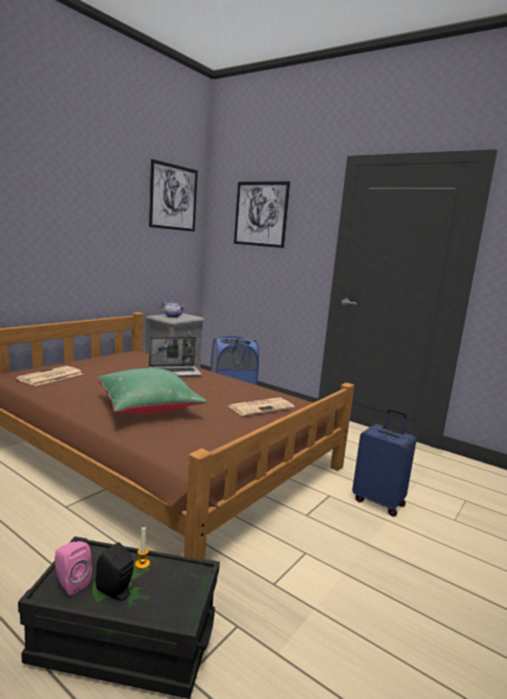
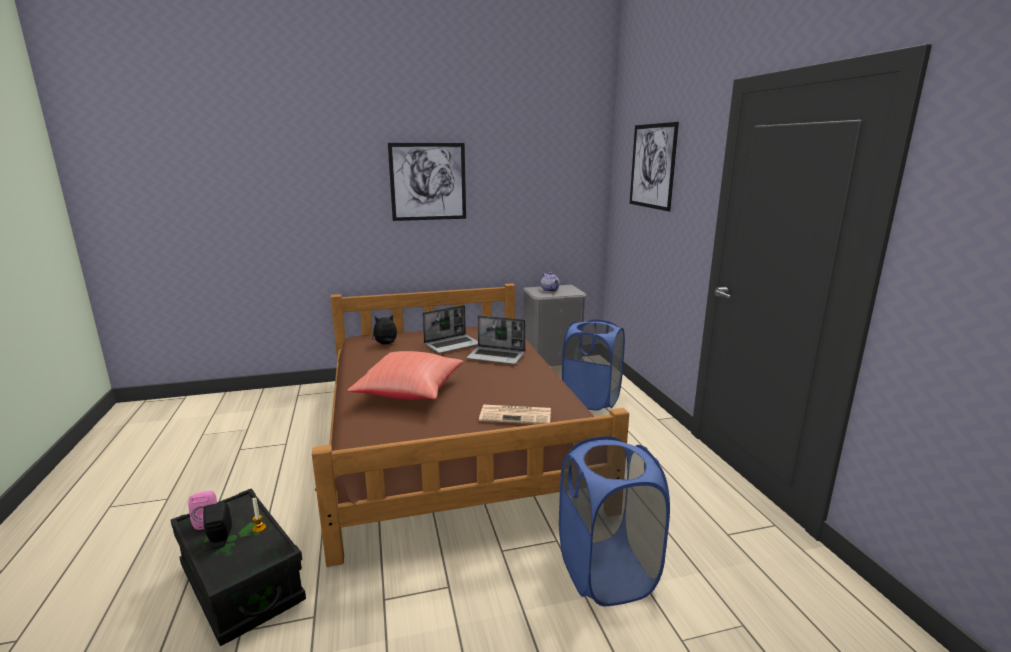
camera: 40 degrees right, 5 degrees up
newspaper [16,366,82,386] -> plush toy [372,314,397,344]
green pillow [97,368,207,414] -> red pillow [348,351,464,400]
picture [149,159,198,232] -> picture moved to [388,143,466,221]
blue suitcase [352,409,417,517] -> blue laundry basket [559,436,670,606]
none -> laptop [422,305,478,353]

